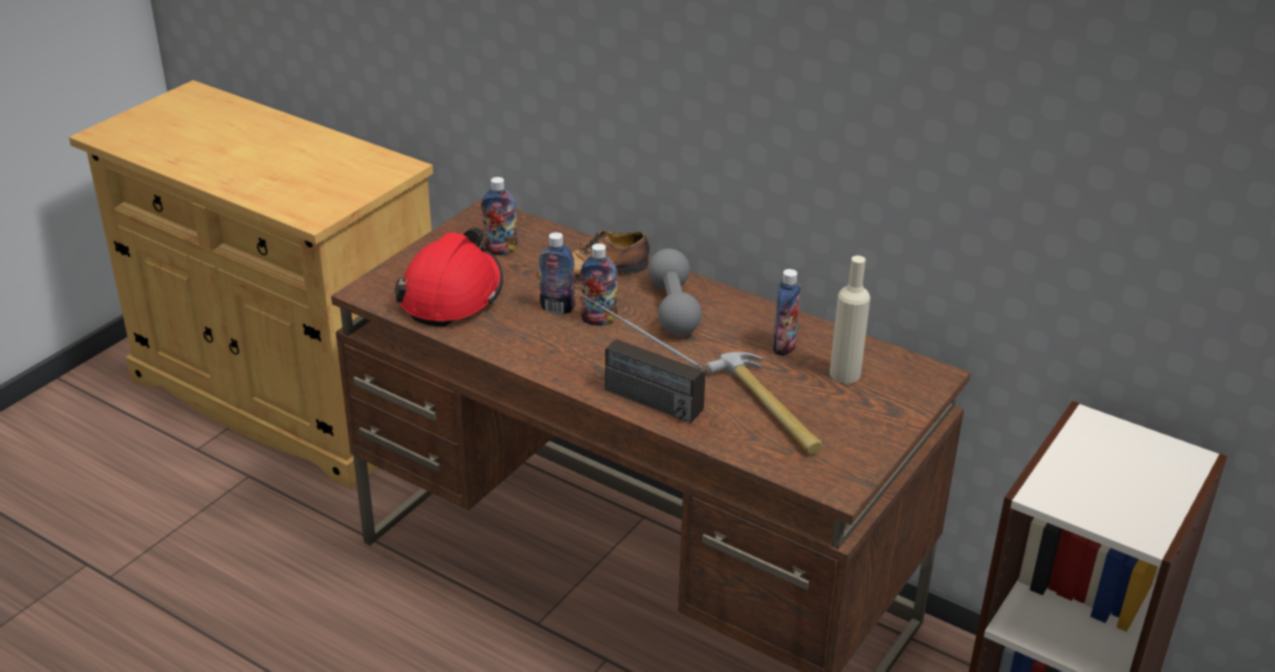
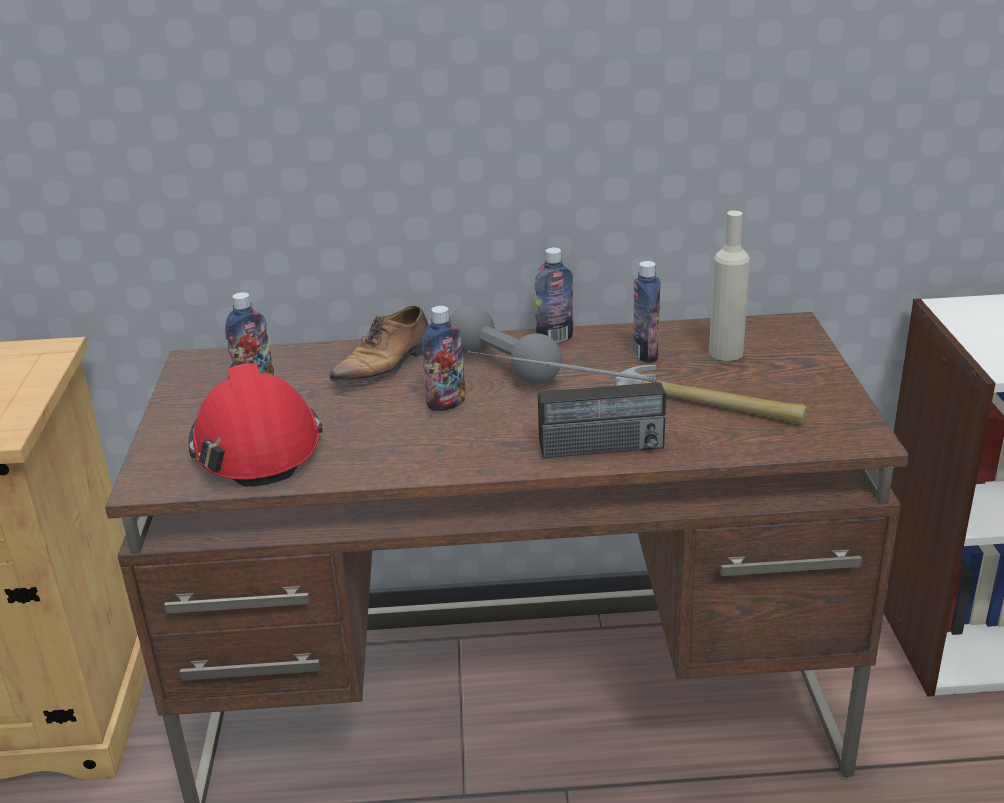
camera: 35 degrees left, 5 degrees down
bottle [539,232,575,314] -> bottle moved to [535,248,574,343]

